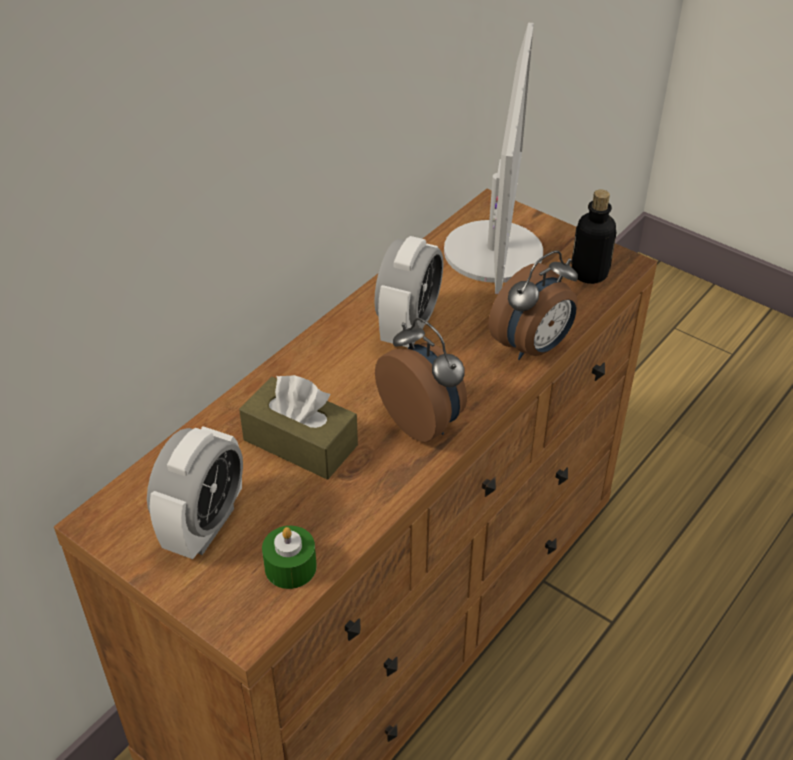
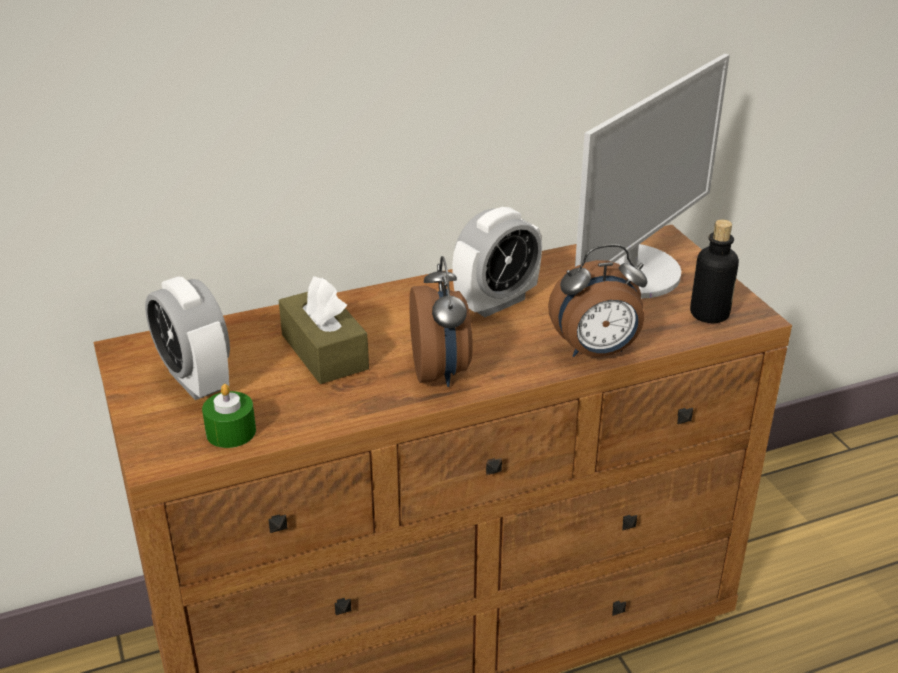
camera: 30 degrees right, 10 degrees down
alarm clock [147,426,243,559] -> alarm clock turned 90 degrees clockwise [145,276,230,400]

